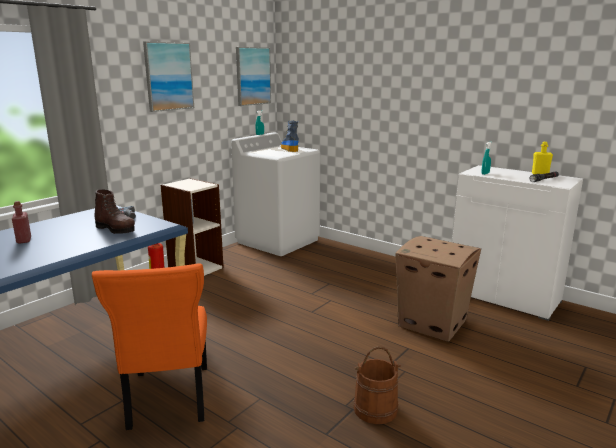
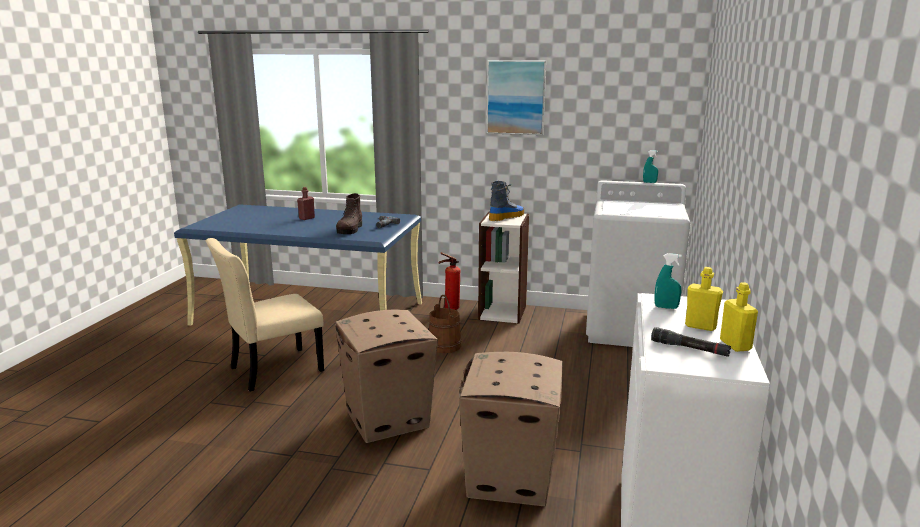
camera: 65 degrees right, 0 degrees up
orange chair [92,263,207,430] -> beige chair [206,238,324,392]
picture [236,47,271,106] -> none
boot [281,120,299,152] -> boot moved to [489,181,524,221]
brown bucket [353,346,401,424] -> brown bucket moved to [429,295,461,353]
none -> cardboard box [335,310,438,443]
none -> yellow bottle [685,267,723,331]

